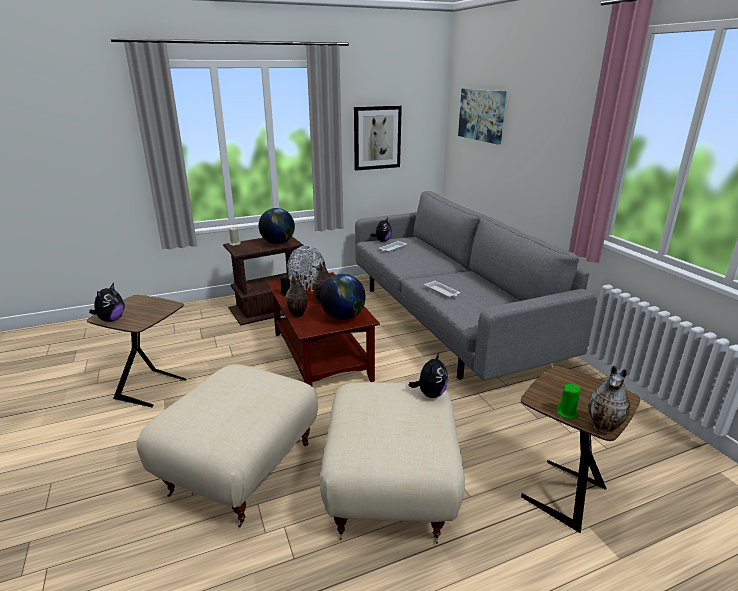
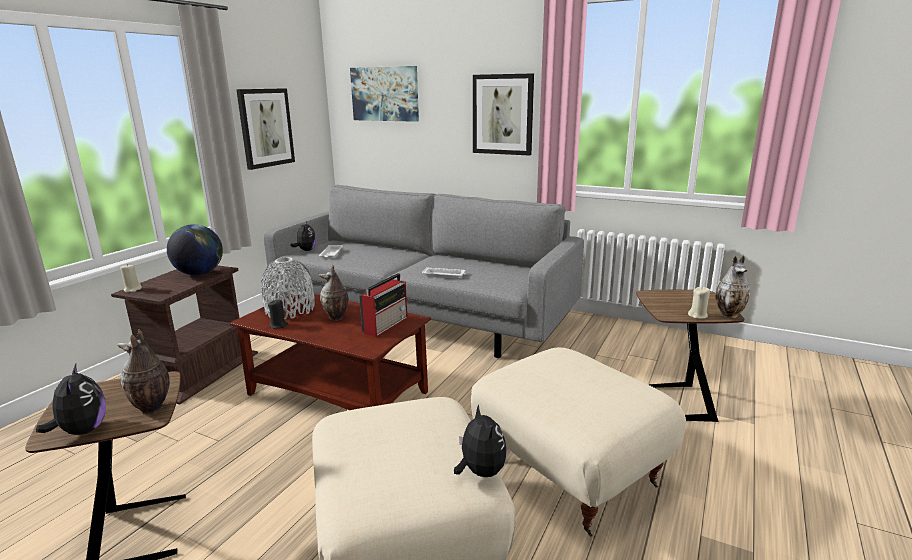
camera: 40 degrees left, 5 degrees down
vase [285,273,308,318] -> vase moved to [117,329,170,415]
globe [320,274,366,320] -> radio [359,273,407,337]
plush toy [408,353,448,398] -> plush toy moved to [454,404,507,477]
green candle [557,384,581,419] -> beige candle [688,287,710,319]
none -> picture [473,74,534,156]

